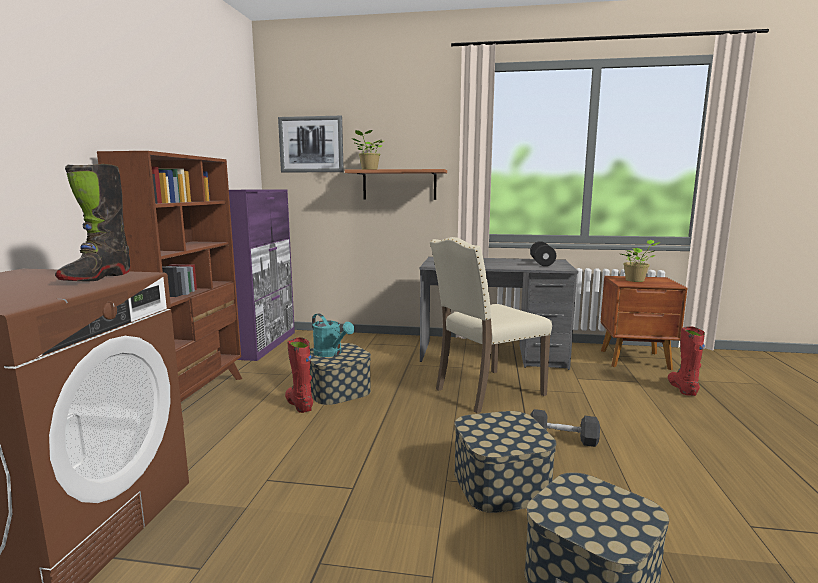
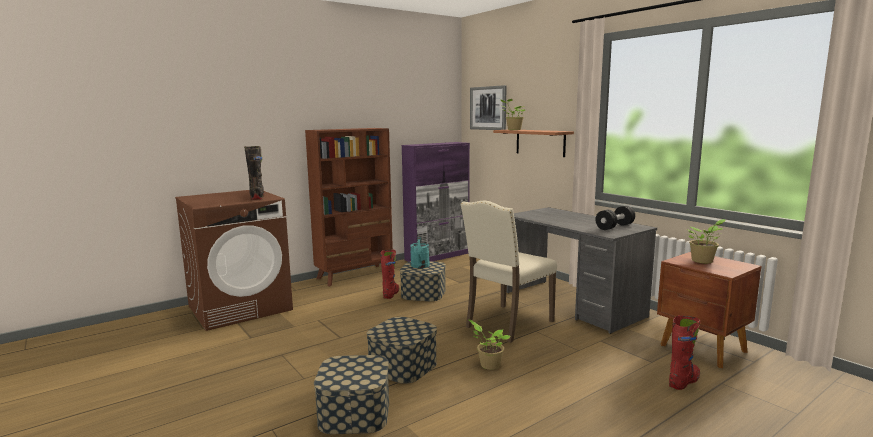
camera: 45 degrees right, 0 degrees up
black boot [55,164,130,281] -> black boot turned 105 degrees clockwise [244,146,264,200]
beige chair [430,237,552,413] -> beige chair turned 60 degrees counterclockwise [460,201,557,343]
grey dumbbell [530,409,600,447] -> potted plant [468,319,510,370]

